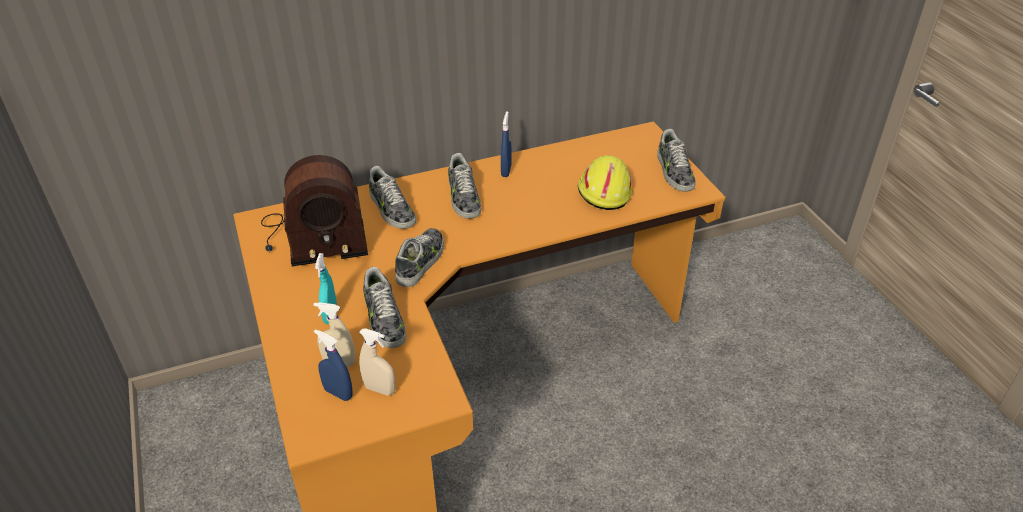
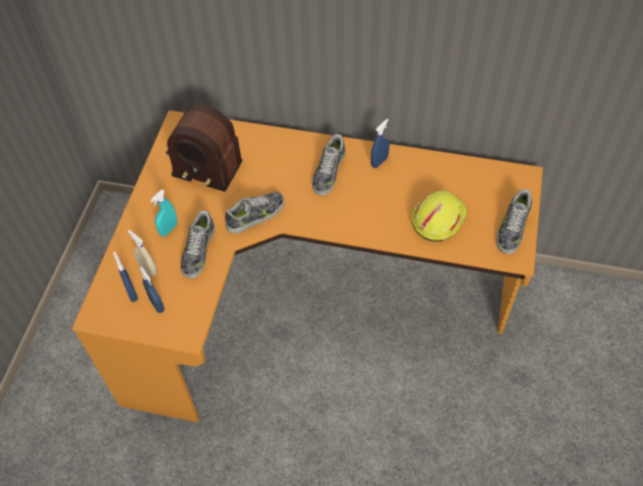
camera: 35 degrees right, 15 degrees up
beige spray bottle [359,328,395,396] -> blue spray bottle [140,266,164,313]
shoe [369,166,416,229] -> none

